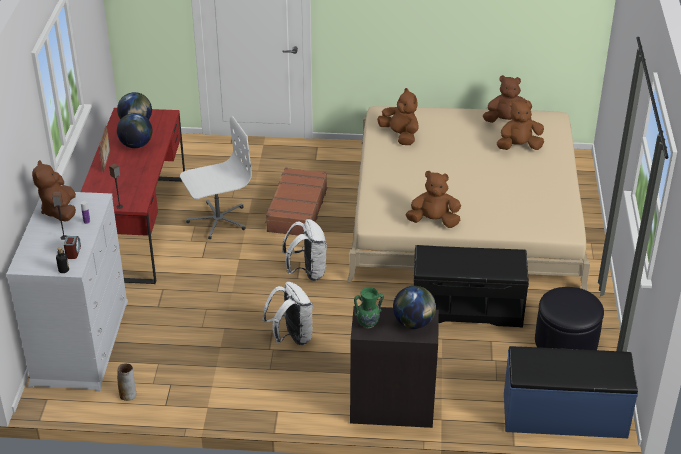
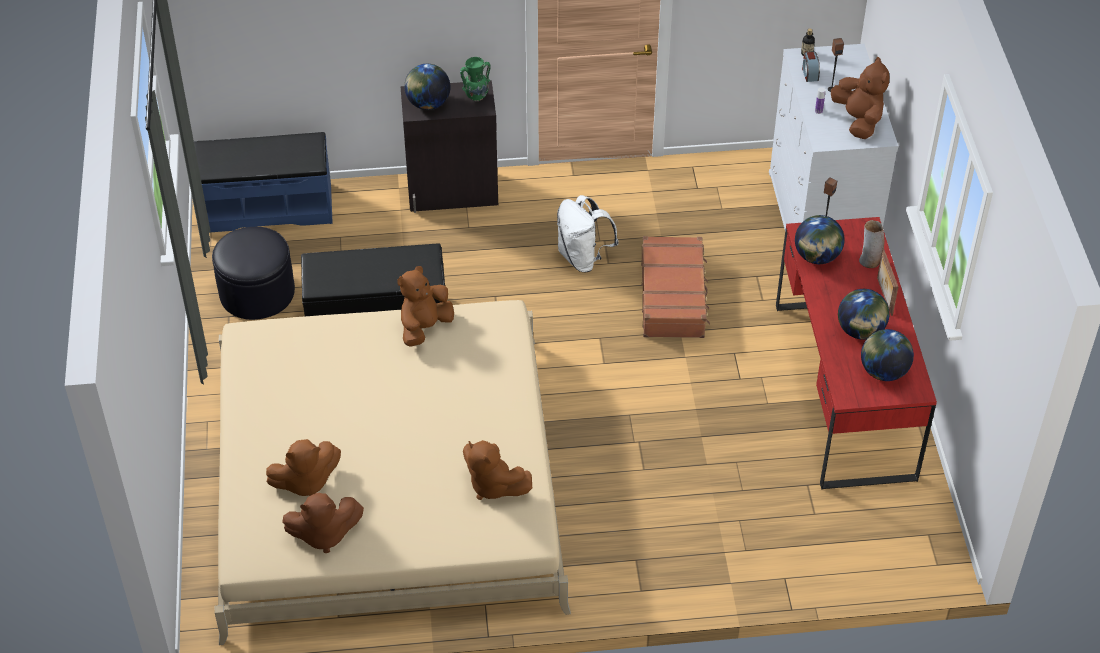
camera: 170 degrees right, 10 degrees up
vase [117,364,137,401] -> vase moved to [859,220,885,268]
white office chair [180,116,252,239] -> none
brown suitcase [265,167,327,235] -> brown suitcase moved to [641,236,710,338]
white backpack [282,219,327,281] -> none
brown plush toy [406,171,461,228] -> brown plush toy turned 135 degrees clockwise [397,266,454,347]
none -> globe [795,215,845,264]

